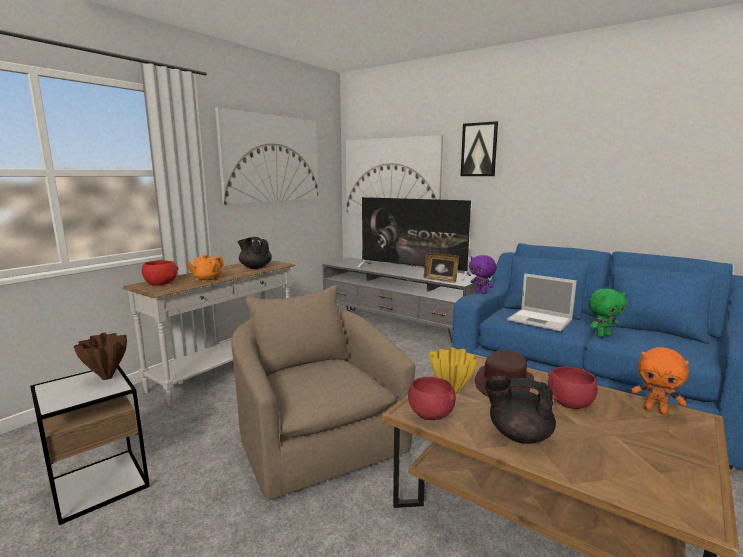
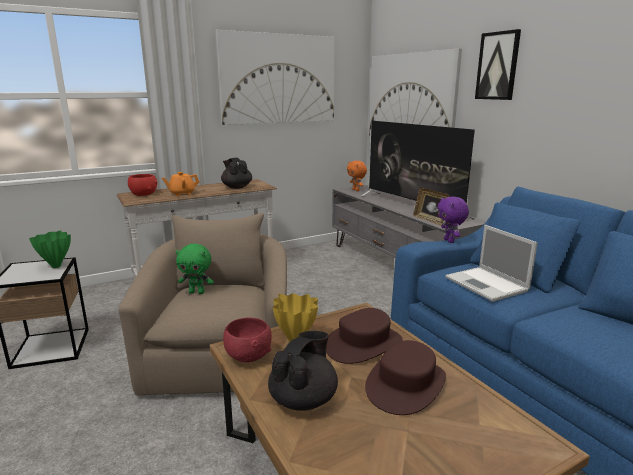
camera: 25 degrees right, 5 degrees up
brown vase [74,333,127,380] -> green vase [29,230,71,268]
black teapot [485,376,556,444] -> black teapot turned 75 degrees clockwise [268,331,338,411]
red bowl [548,366,598,409] -> brown hat [365,340,446,415]
green plush toy [589,289,627,337] -> green plush toy moved to [175,244,214,294]
orange plush toy [631,347,689,415] -> orange plush toy moved to [347,161,367,191]

